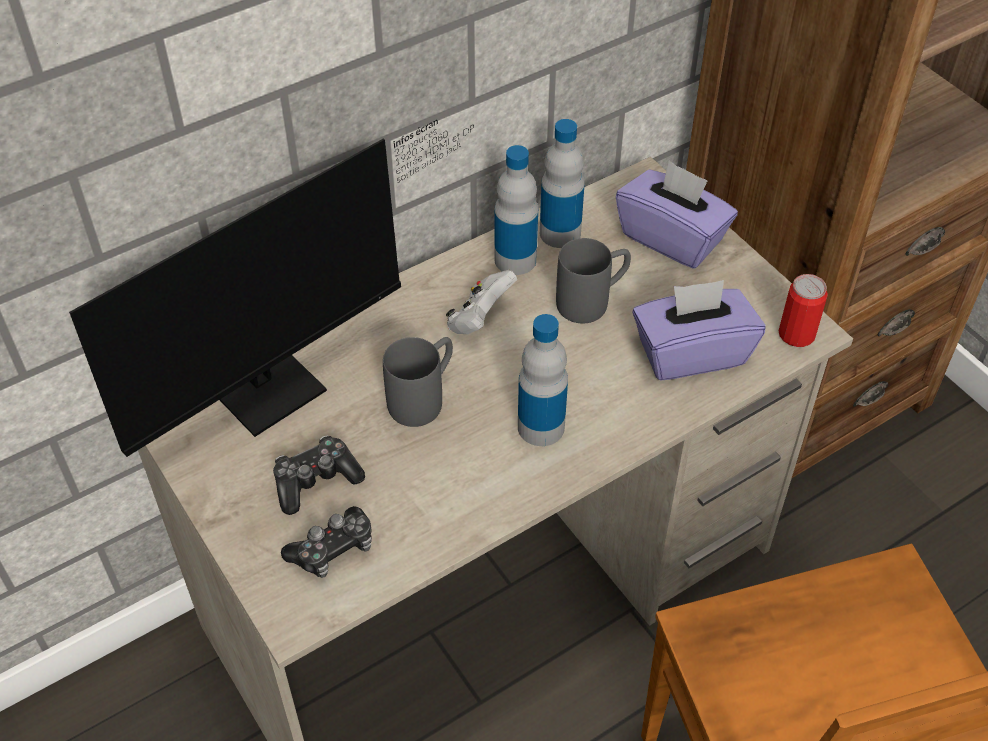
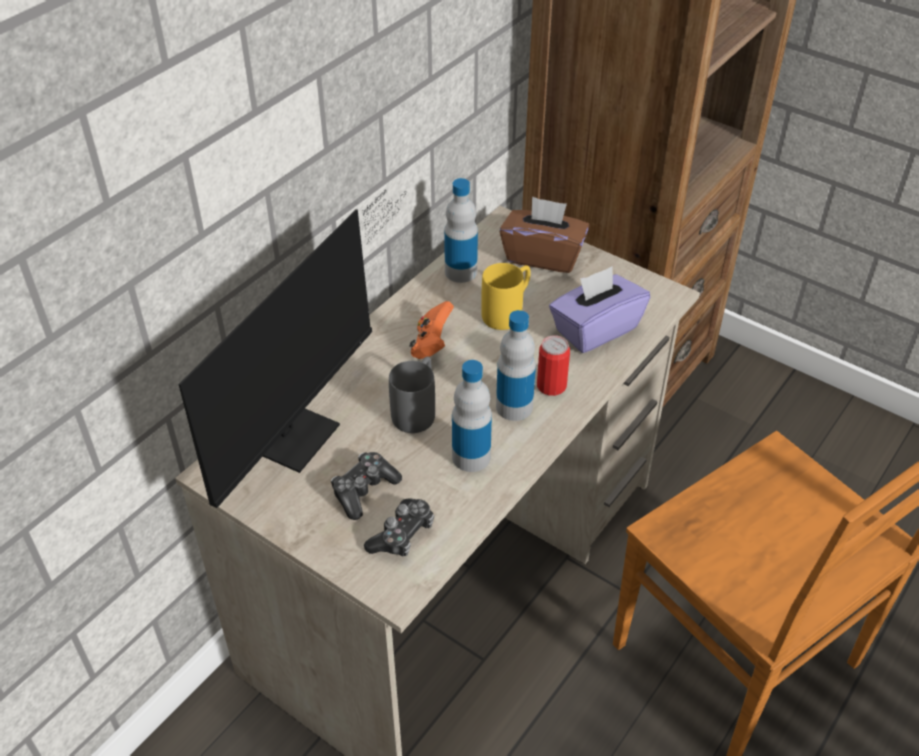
camera: 20 degrees left, 5 degrees down
white game controller [446,270,517,334] -> orange game controller [409,301,454,359]
bottle [494,145,538,275] -> bottle moved to [452,360,492,472]
grey mug [556,238,631,323] -> yellow mug [481,263,531,330]
purple tissue box [616,160,738,268] -> brown tissue box [500,196,589,273]
can [779,274,828,347] -> can moved to [537,335,570,396]

